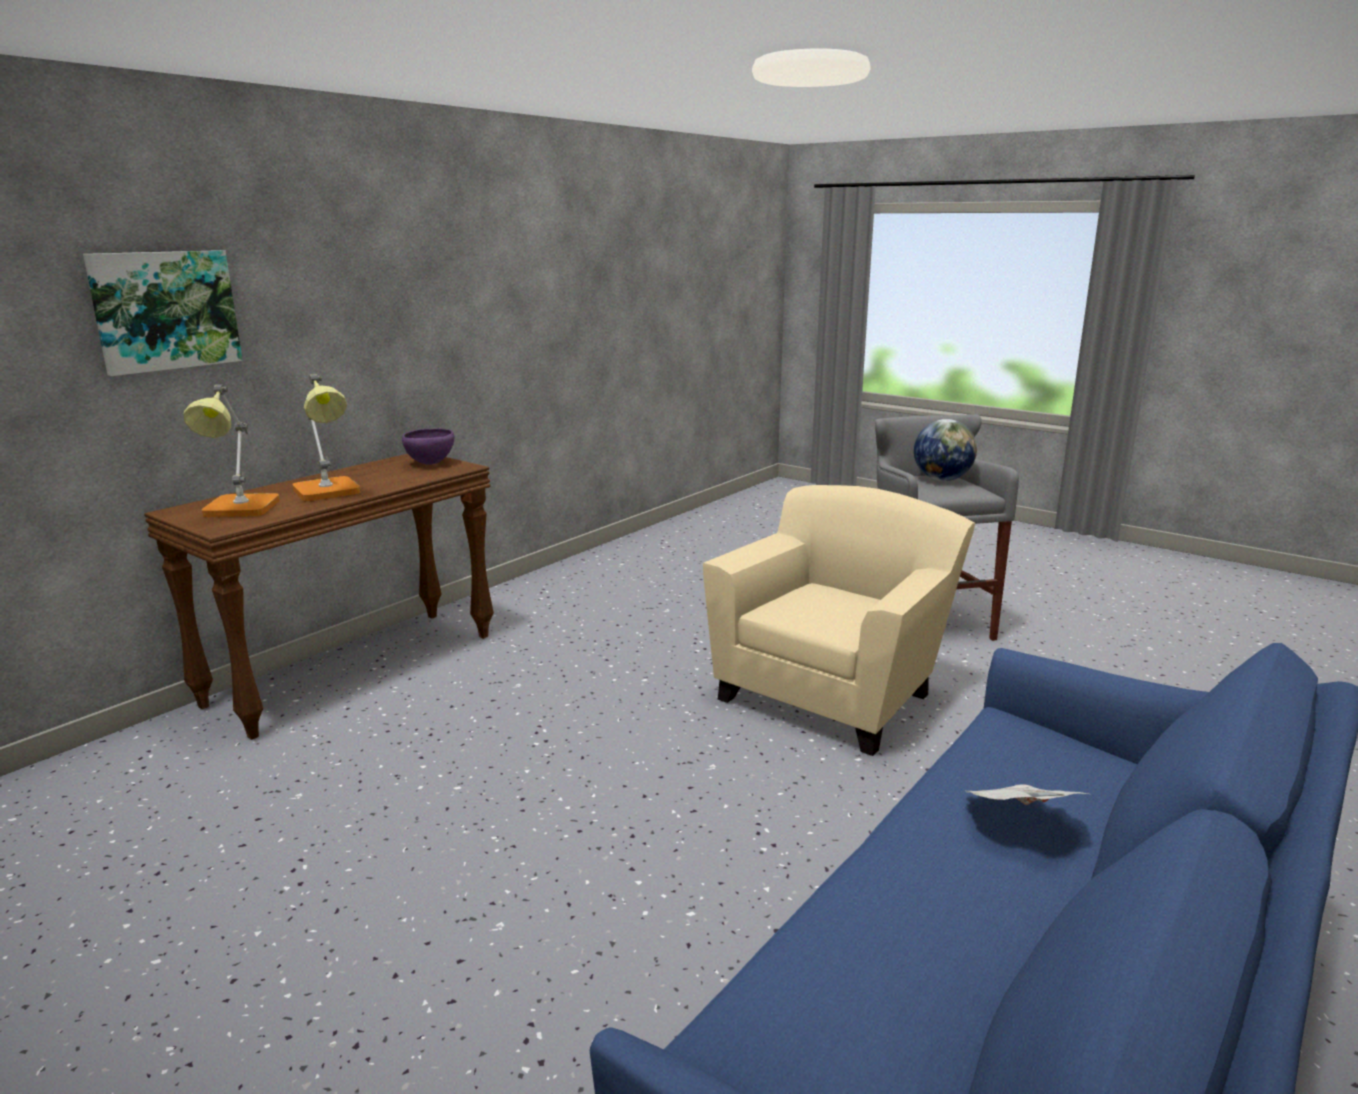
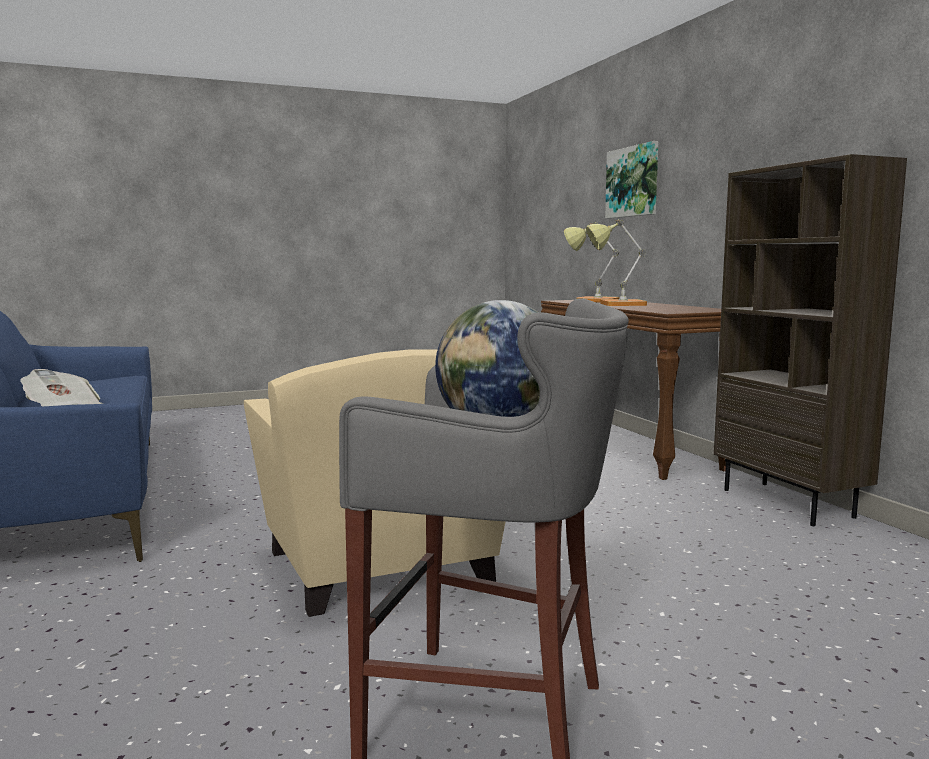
camera: 120 degrees right, 10 degrees down
purple bowl [402,428,454,465] -> none
none -> brown bookcase [714,154,907,526]

